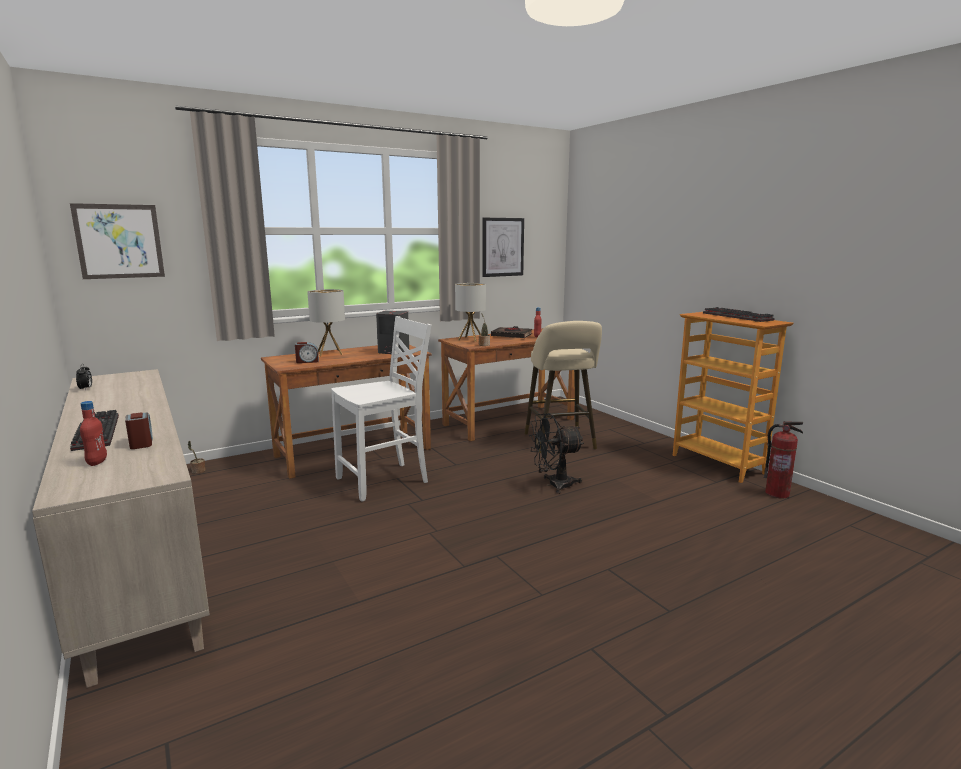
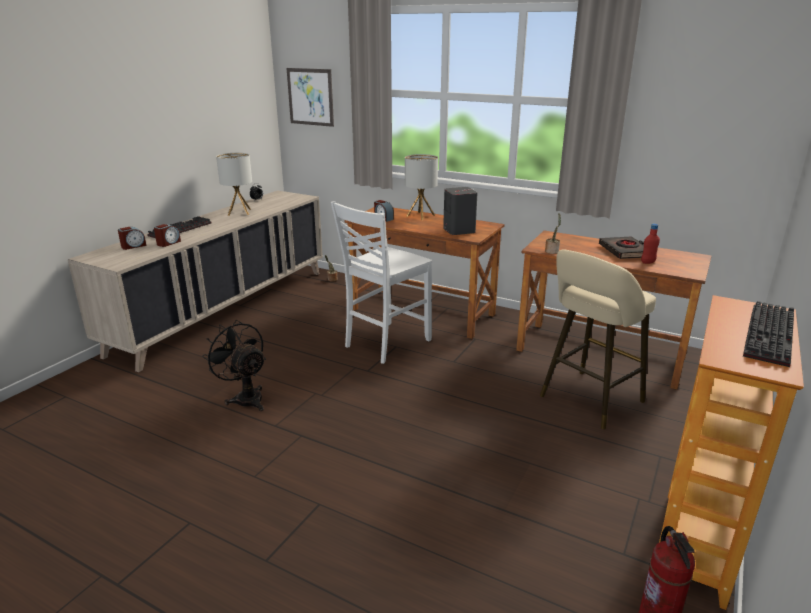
camera: 60 degrees right, 10 degrees up
red bottle [80,401,107,466] -> alarm clock [118,227,146,250]
white chair [331,316,431,502] -> white chair turned 105 degrees clockwise [331,201,432,364]
table lamp [455,283,486,342] -> table lamp moved to [216,153,252,216]
picture [483,218,524,277] -> none
black fan [529,413,584,494] -> black fan moved to [202,320,266,411]

